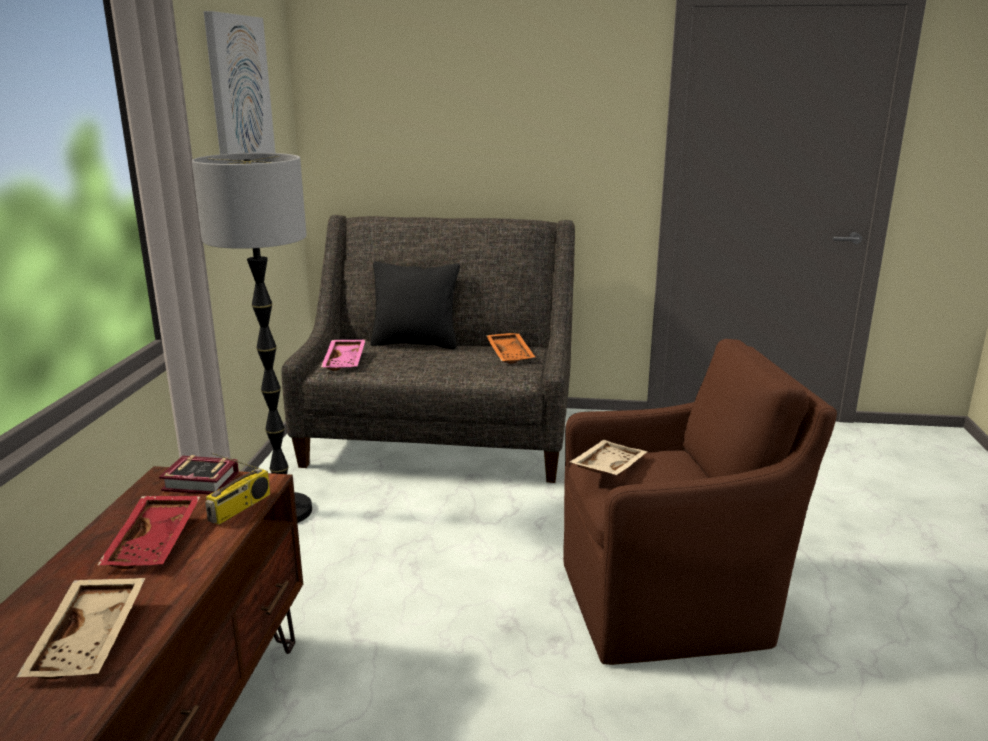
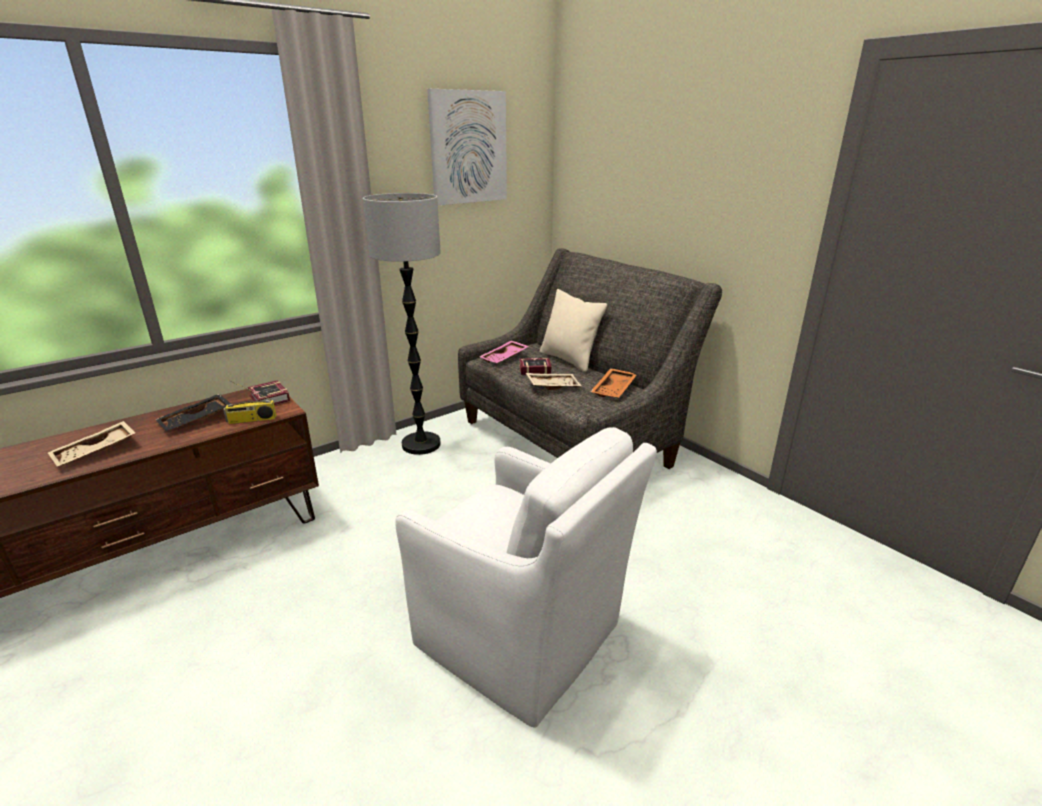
camera: 45 degrees right, 5 degrees up
red tray [98,496,201,569] -> black tray [155,394,231,431]
black pillow [370,261,460,349] -> beige pillow [540,289,607,372]
brown armchair [563,339,837,665] -> white armchair [395,427,657,728]
beige tray [570,440,647,476] -> beige tray moved to [526,373,582,390]
none -> book [519,358,552,375]

